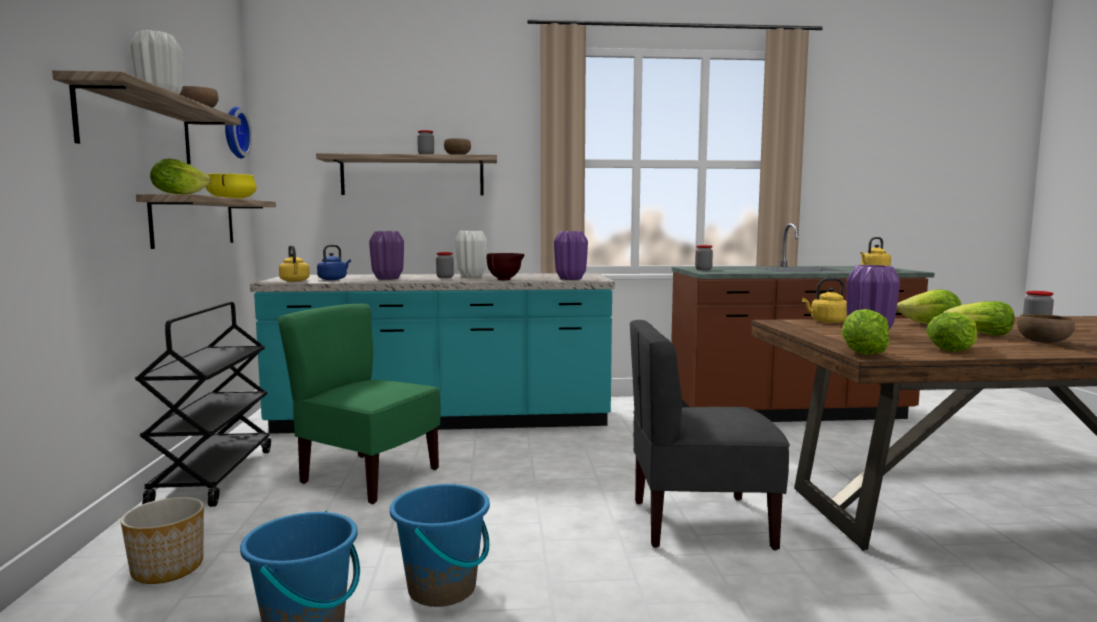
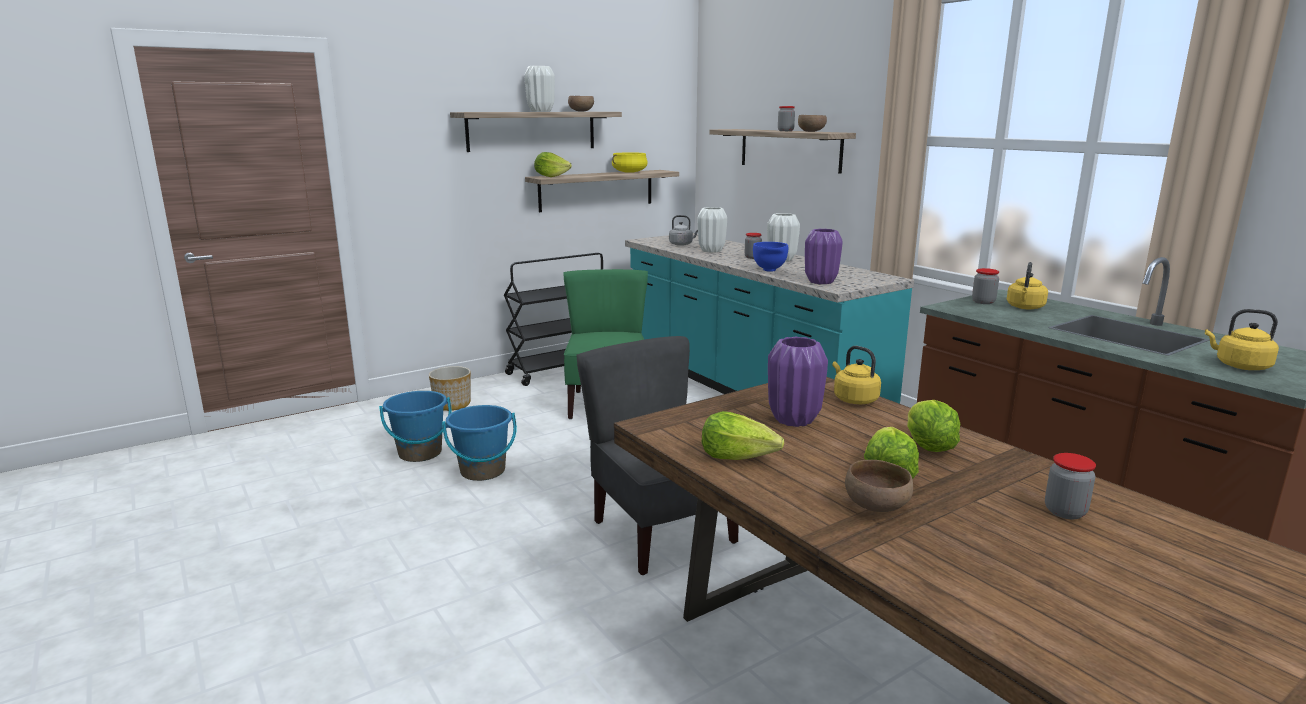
camera: 60 degrees right, 10 degrees up
wall clock [225,106,252,159] -> none
yellow kettle [279,245,310,282] -> yellow kettle moved to [1007,262,1048,310]
blue kettle [317,245,351,280] -> grey kettle [669,215,698,246]
purple vase [369,231,404,280] -> white vase [698,207,727,253]
brown bowl [487,253,524,280] -> blue bowl [753,242,788,272]
lettuce [841,309,889,355] -> none

